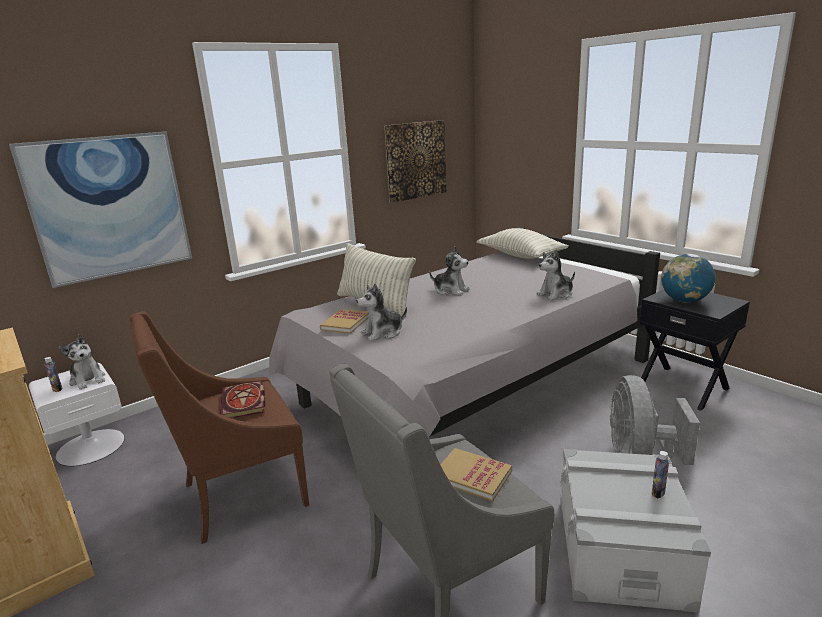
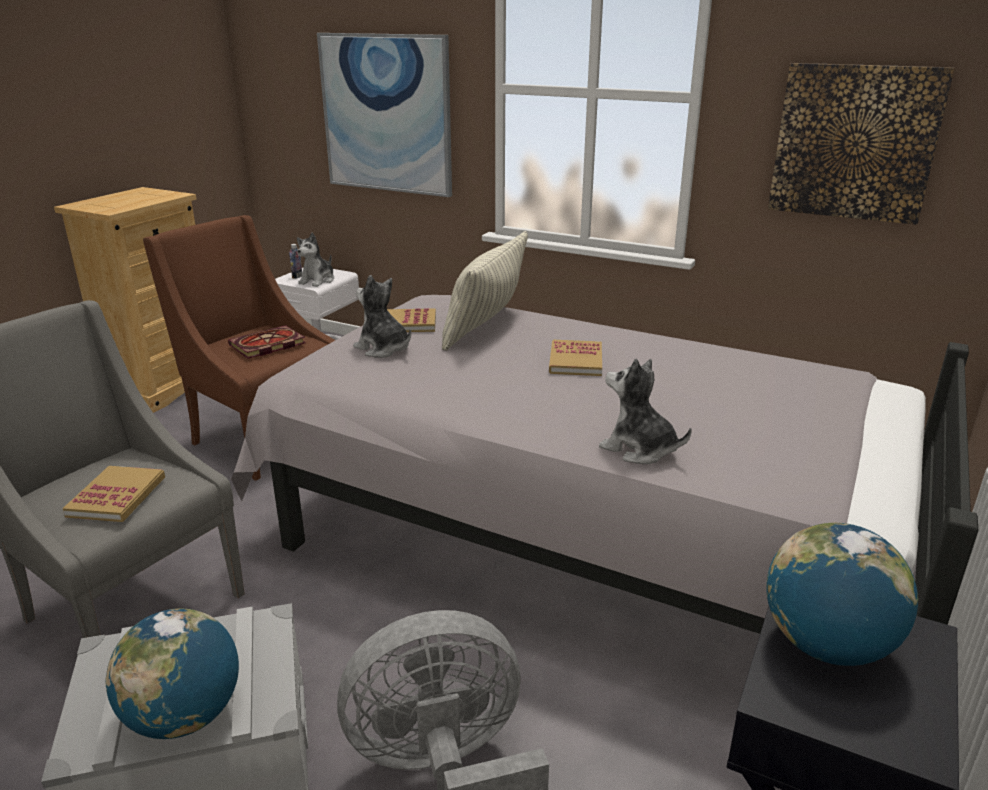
camera: 65 degrees right, 5 degrees up
plush toy [429,247,470,296] -> book [549,340,602,376]
pillow [476,228,569,259] -> none
bottle [652,451,669,498] -> globe [106,608,239,739]

